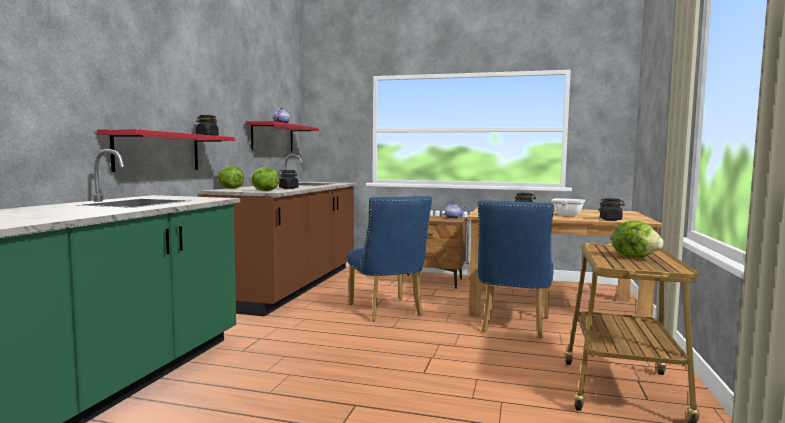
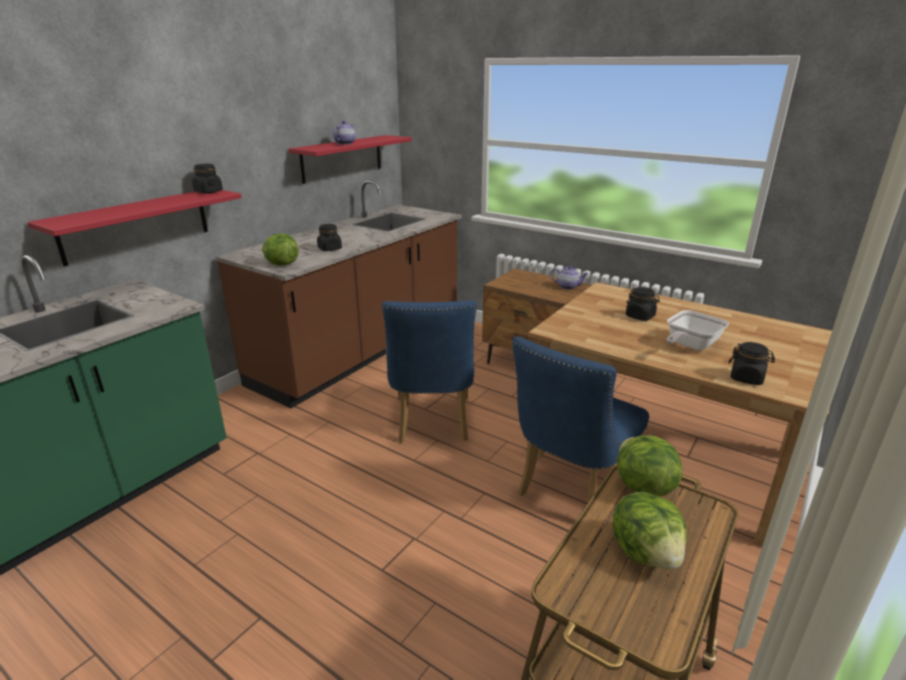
camera: 20 degrees right, 20 degrees up
lettuce [218,166,244,189] -> lettuce moved to [617,435,682,496]

